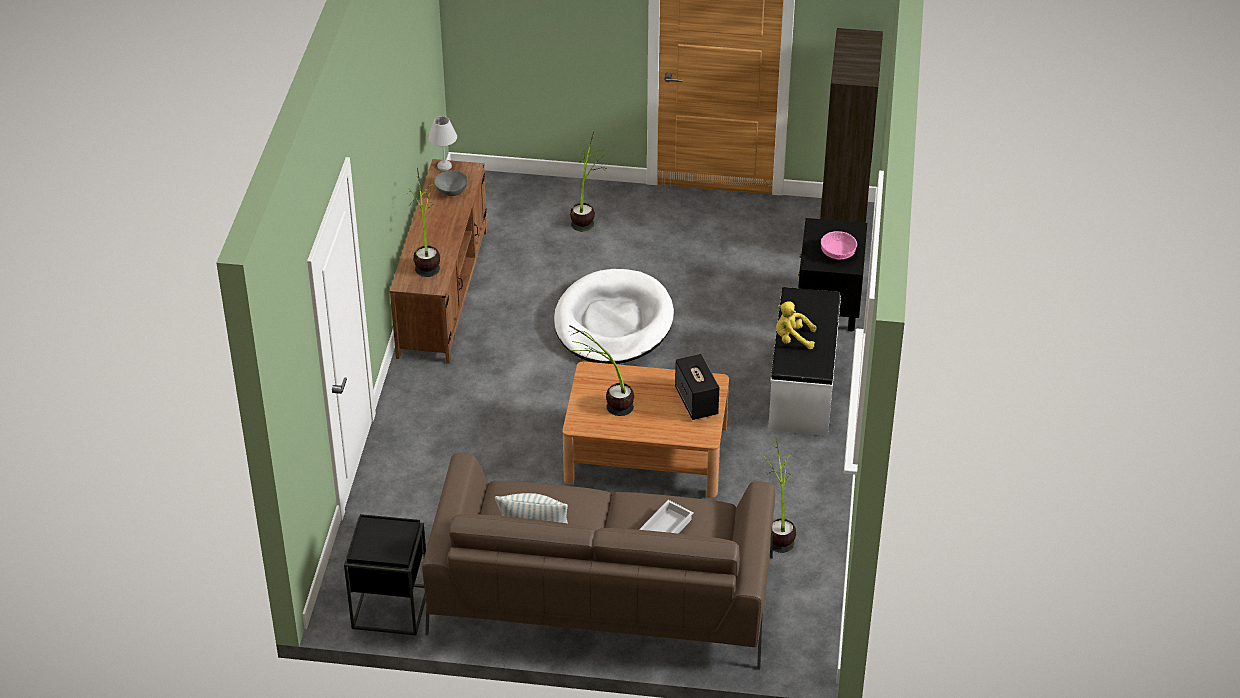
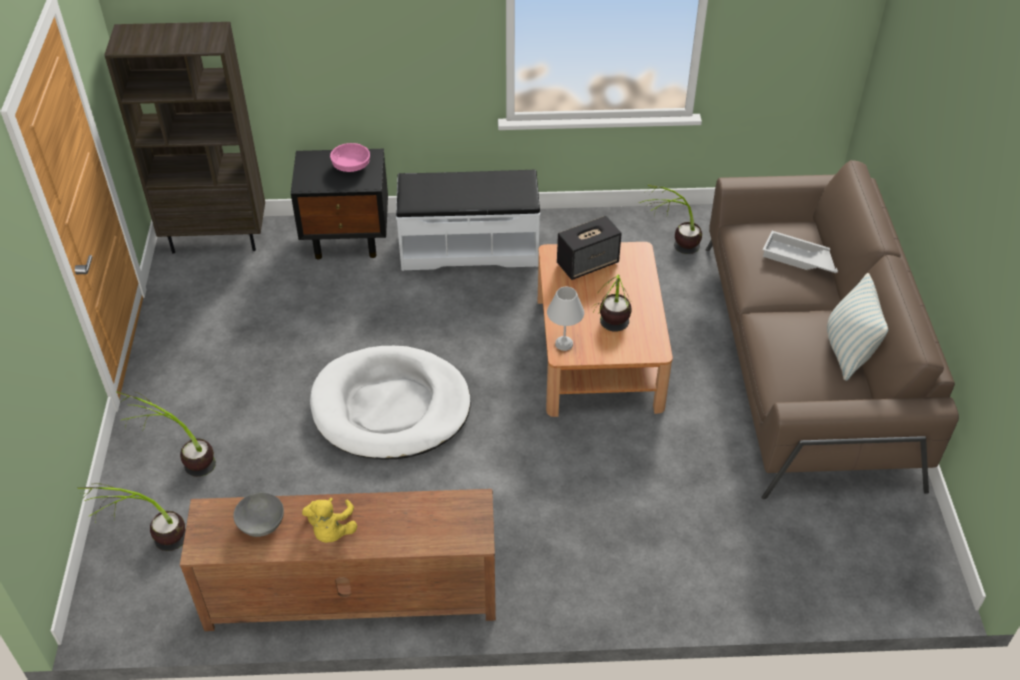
camera: 100 degrees left, 5 degrees up
black side table [344,514,426,636] -> none
potted plant [408,168,440,277] -> potted plant moved to [78,483,186,551]
white table lamp [428,116,457,171] -> white table lamp moved to [547,287,584,351]
yellow plush toy [776,301,816,349] -> yellow plush toy moved to [302,498,357,543]

